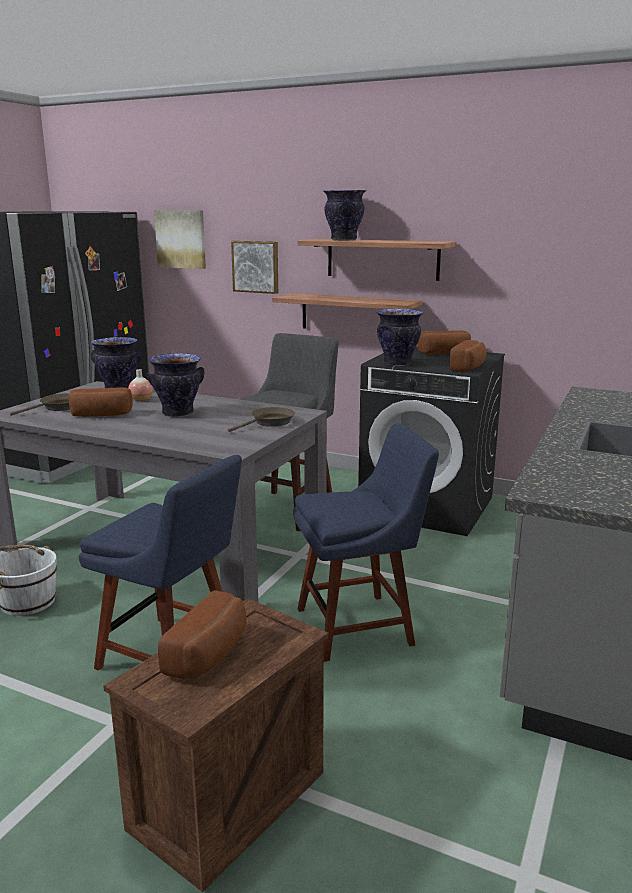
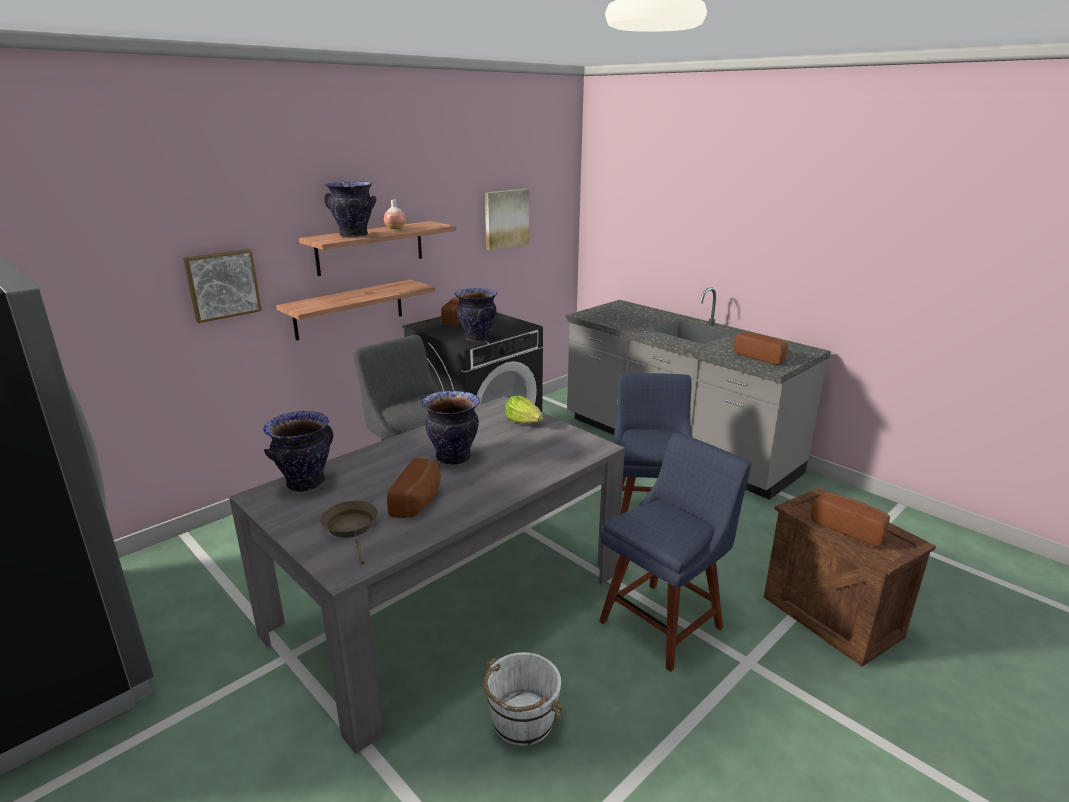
camera: 70 degrees left, 5 degrees up
vase [128,369,153,401] -> vase moved to [384,200,406,229]
picture [154,210,206,269] -> picture moved to [485,189,529,250]
brown frying pan [228,407,295,432] -> lettuce [505,395,543,423]
bread [450,340,487,372] -> bread moved to [734,333,789,365]

